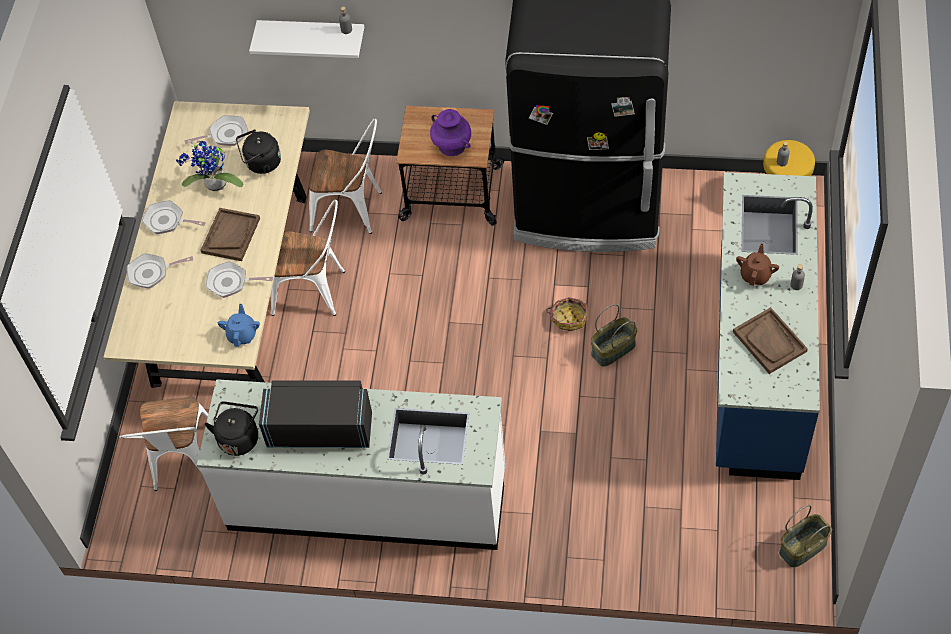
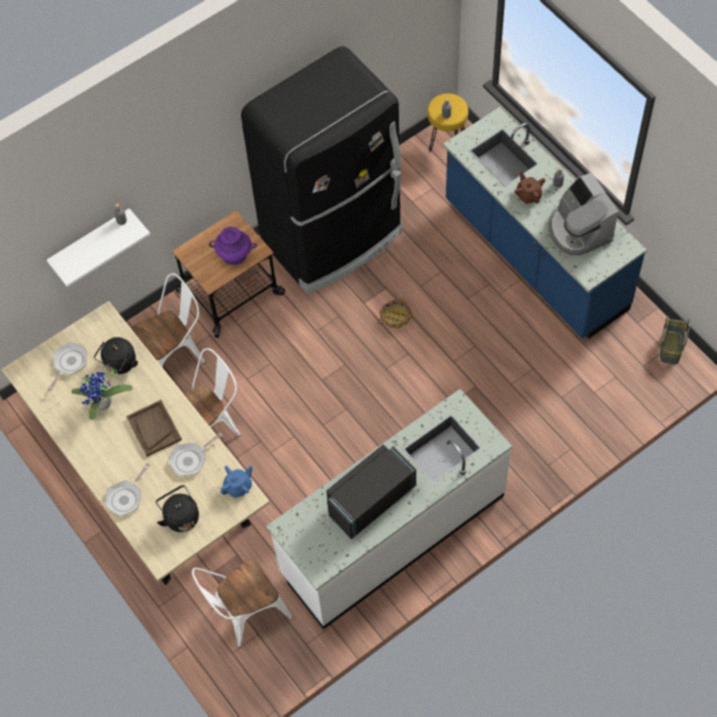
camera: 45 degrees left, 5 degrees up
white chair [120,397,208,491] -> white chair turned 105 degrees clockwise [192,559,293,648]
frying pan [142,200,206,234] -> none
black kettle [205,402,258,456] -> black kettle moved to [156,485,199,532]
blue teapot [218,304,260,347] -> blue teapot turned 90 degrees clockwise [221,466,253,497]
basket [590,304,637,367] -> none
brown tray [733,307,808,374] -> coffee machine [548,172,619,256]

